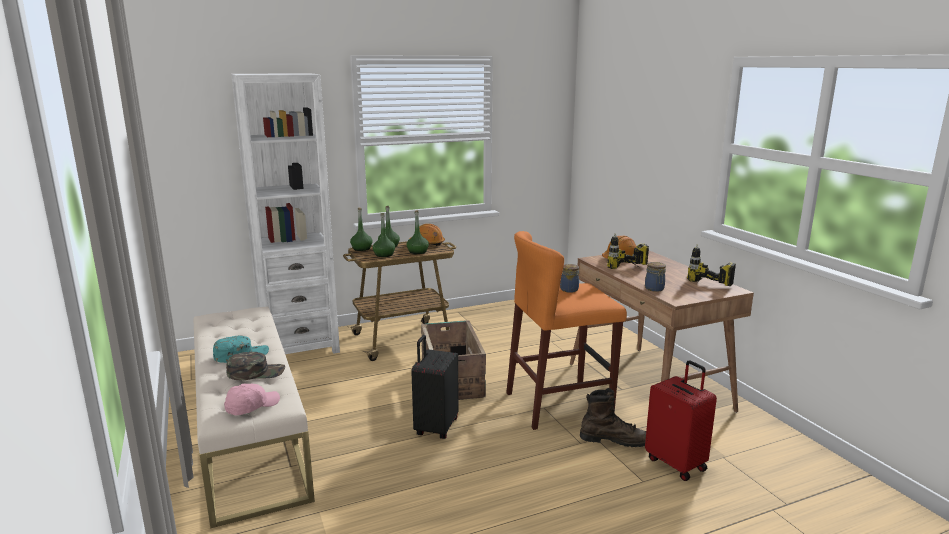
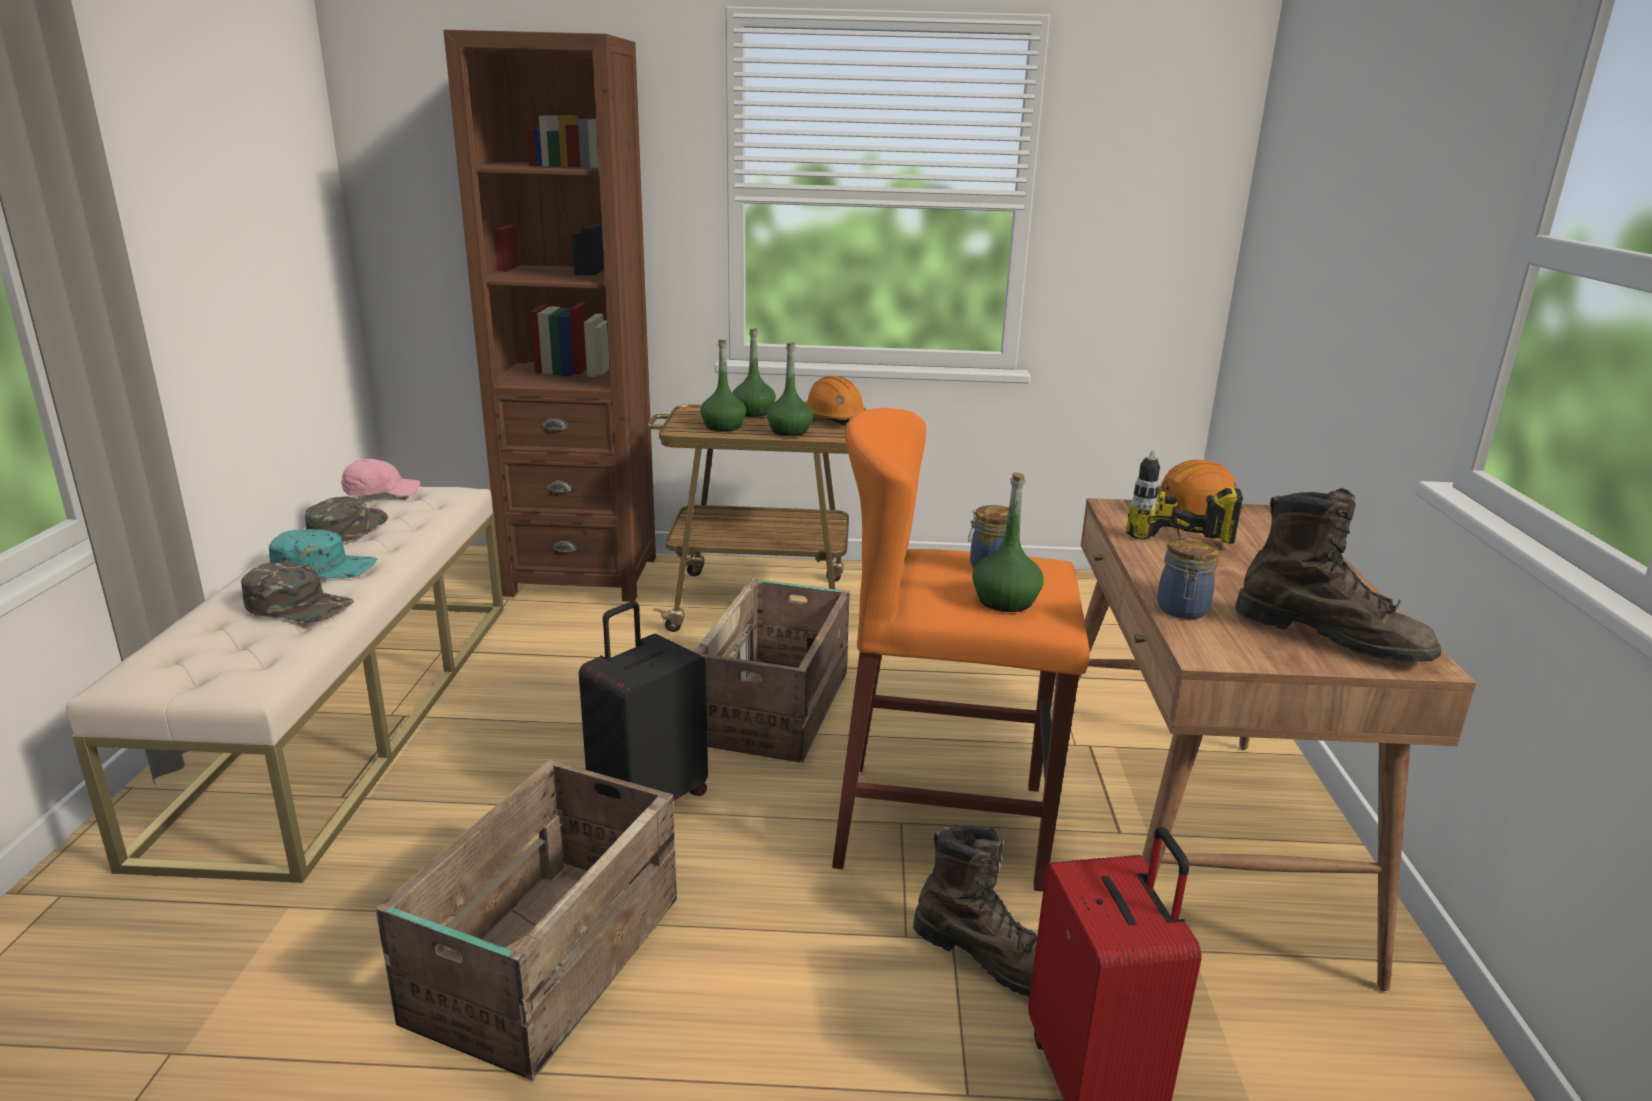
camera: 25 degrees right, 5 degrees up
pink cap [224,384,280,415] -> pink cap moved to [341,459,420,496]
white bookcase [231,73,340,354] -> brown bookcase [444,30,656,602]
green bottle [350,207,373,251] -> green bottle moved to [972,472,1044,612]
power drill [687,244,736,286] -> brown boot [1235,488,1441,662]
none -> green cap [305,496,388,542]
none -> crate [376,760,677,1081]

